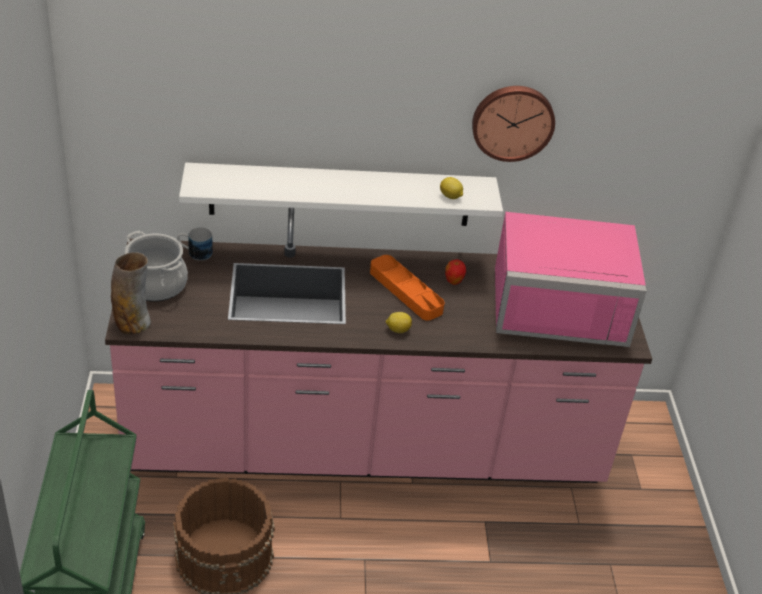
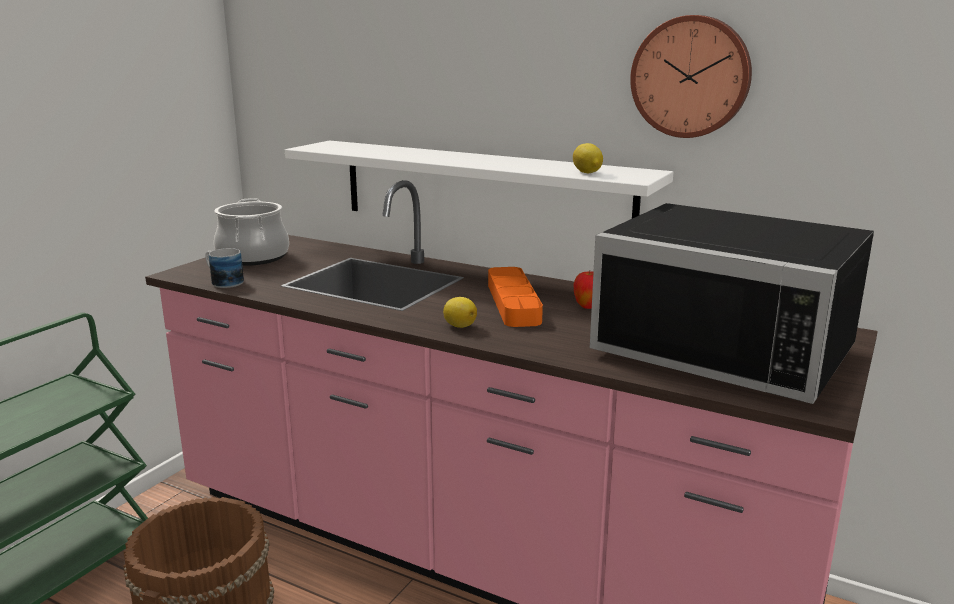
camera: 35 degrees right, 20 degrees down
vase [111,252,151,334] -> none
mug [177,227,213,261] -> mug moved to [205,248,244,288]
pink microwave [495,212,647,347] -> black microwave [590,203,874,404]

